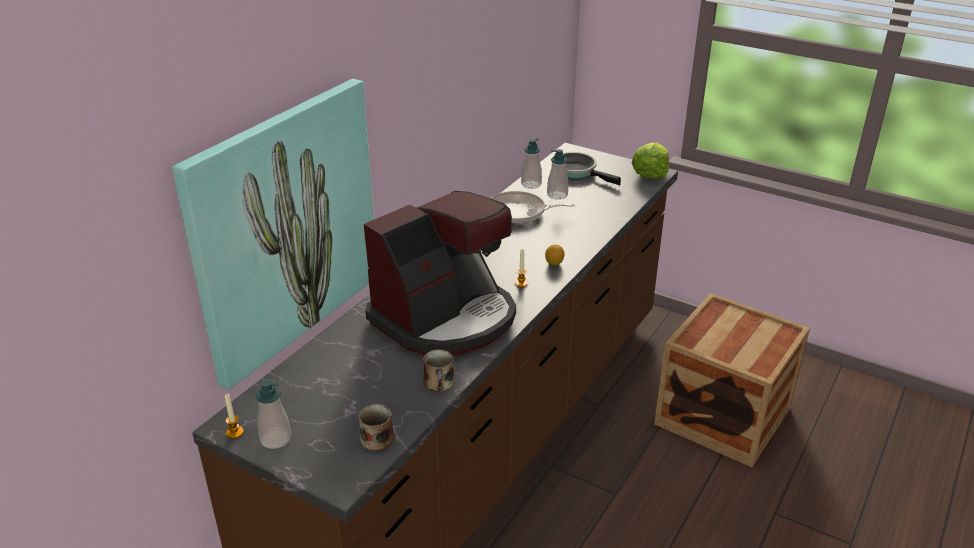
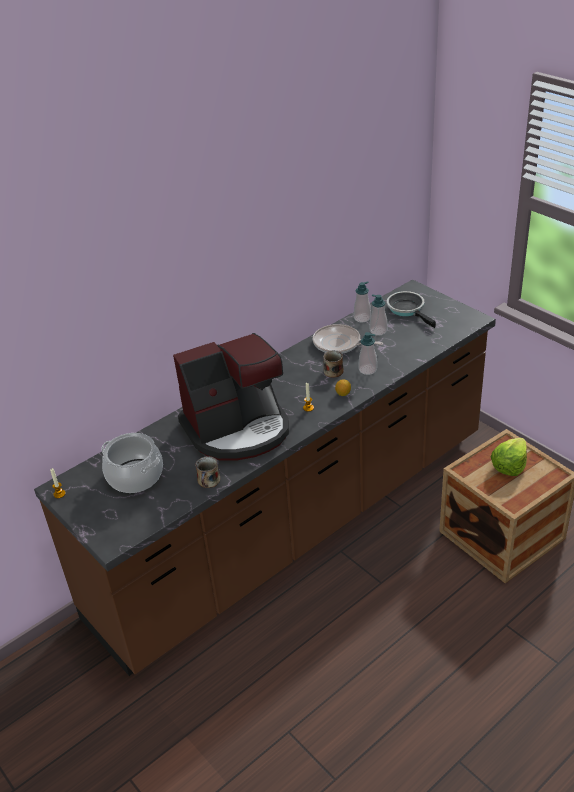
camera: 20 degrees right, 5 degrees up
picture [172,79,374,390] -> none
soap dispenser [256,380,291,449] -> soap dispenser moved to [358,332,377,375]
mug [359,403,394,451] -> mug moved to [323,350,344,378]
lettuce [632,143,669,179] -> lettuce moved to [491,438,527,476]
none -> cooking pot [102,433,163,493]

